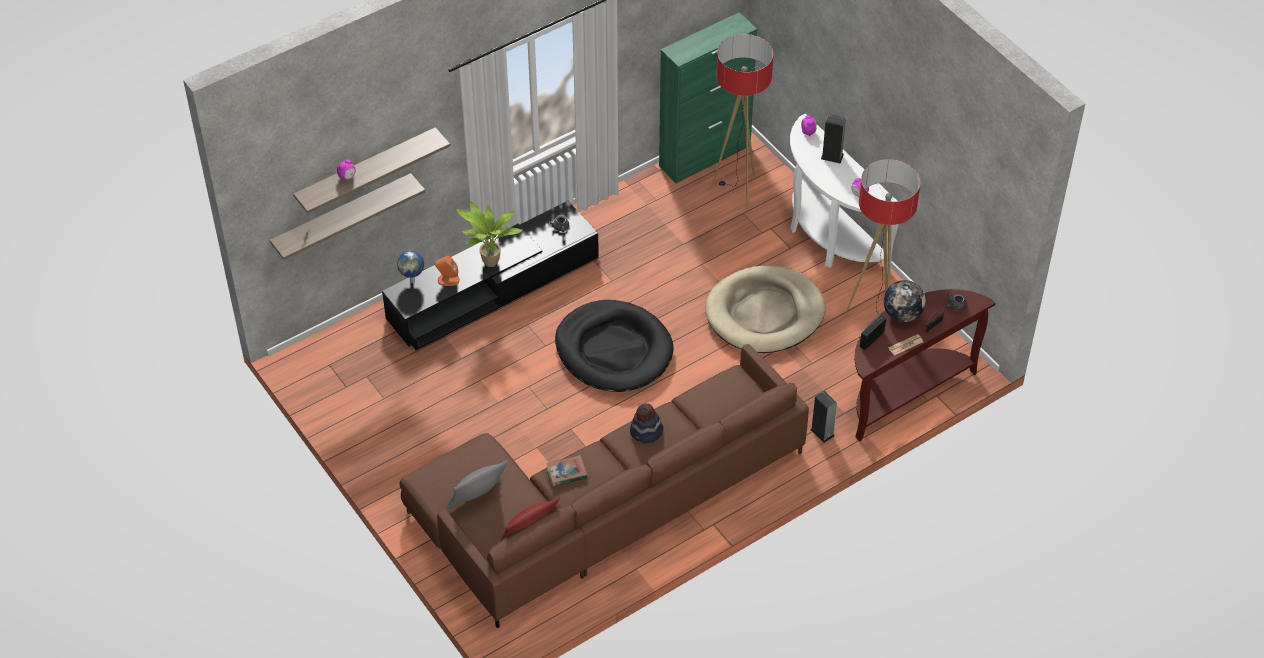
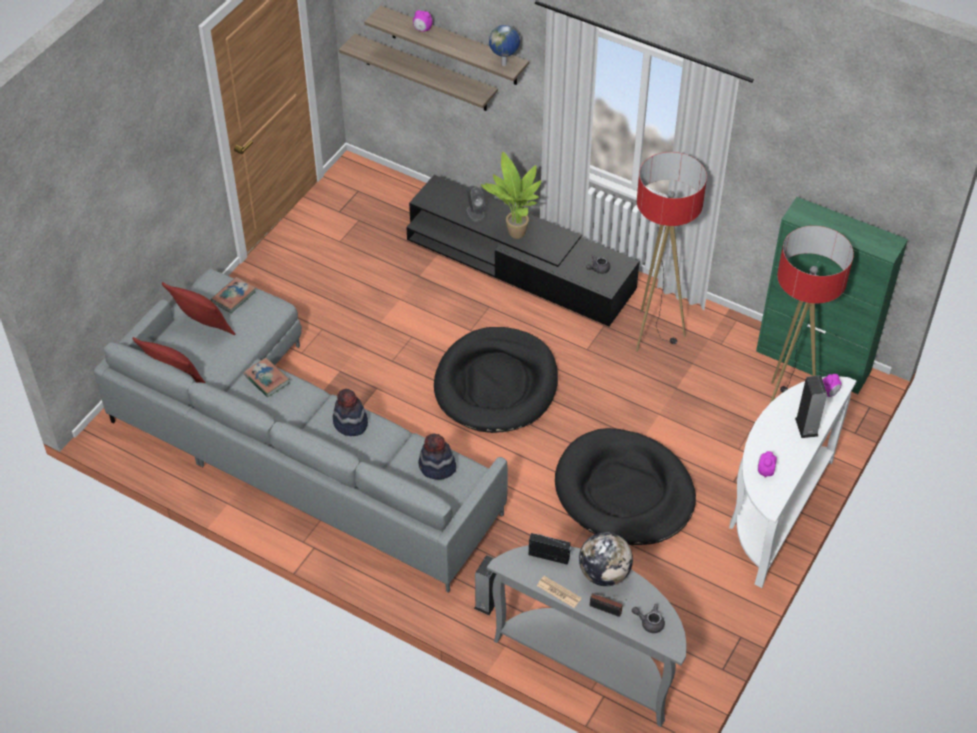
camera: 65 degrees right, 0 degrees up
globe [397,251,424,283] -> globe moved to [489,25,520,66]
brown sofa [399,344,809,628] -> grey sofa [94,269,508,593]
orange speaker [435,256,460,286] -> grey speaker [466,186,485,222]
grey pillow [447,460,508,509] -> red pillow [162,282,235,335]
beige dog bed [705,265,825,353] -> black dog bed [555,428,696,545]
floor lamp [845,159,921,316] -> floor lamp moved to [636,152,707,352]
brown console table [854,289,996,441] -> grey console table [487,545,686,727]
none -> book [211,277,256,313]
none -> hat [418,434,456,480]

